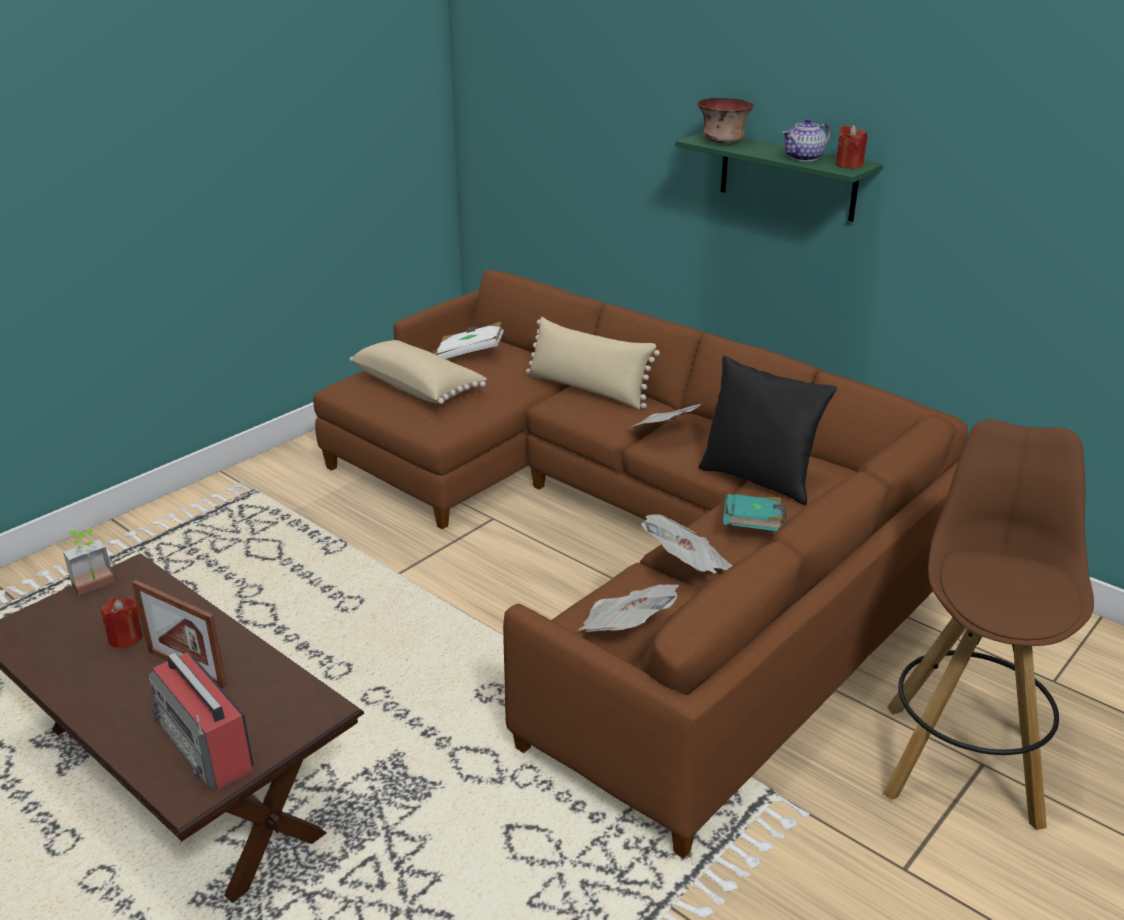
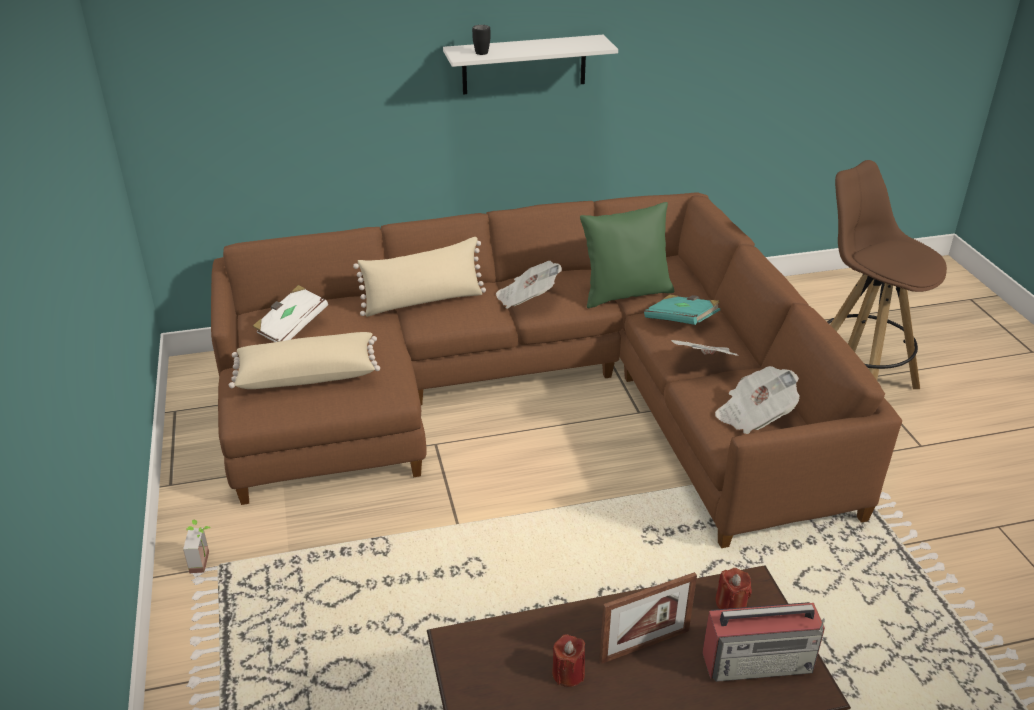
camera: 55 degrees left, 5 degrees up
potted plant [63,529,114,595] -> potted plant moved to [183,520,211,574]
green shelf [675,133,883,222] -> white shelf [443,35,618,95]
bowl [697,98,755,143] -> black mug [472,25,490,55]
black pillow [699,355,837,505] -> green pillow [580,202,674,308]
teapot [782,118,831,162] -> none
red candle [835,125,867,169] -> red candle moved to [716,568,752,609]

